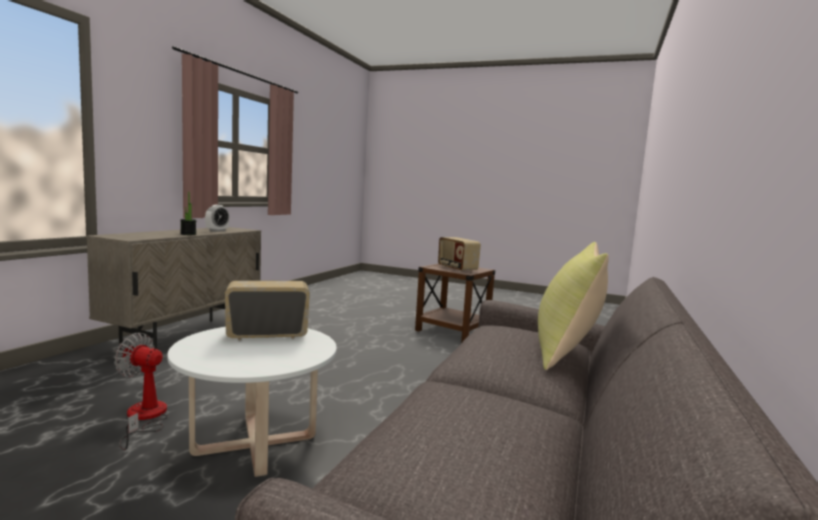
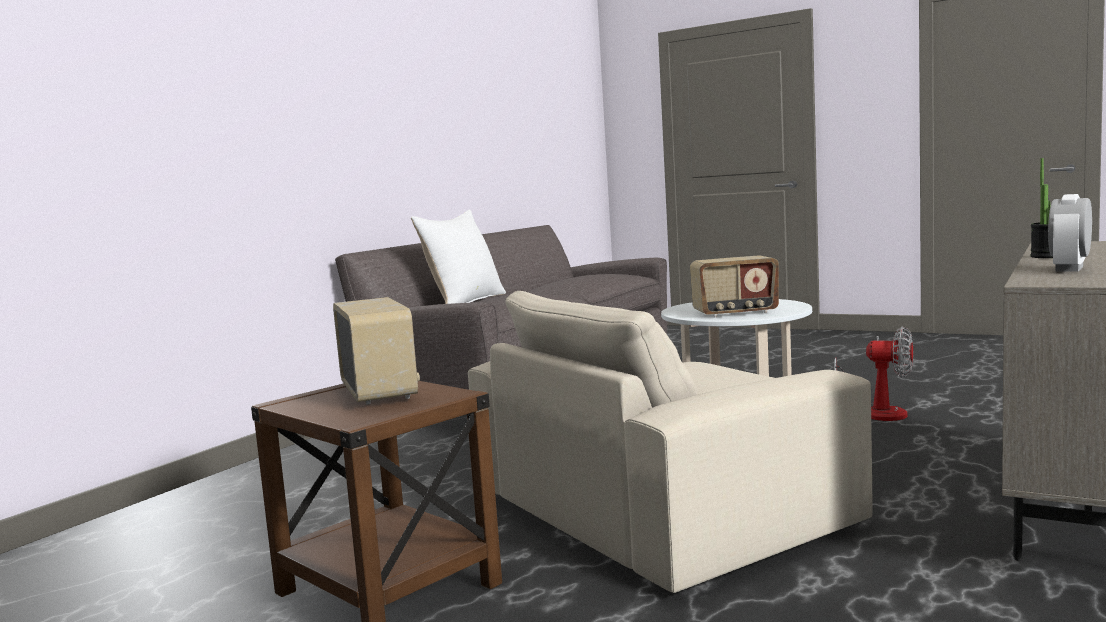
camera: 170 degrees left, 0 degrees up
yellow pillow [538,242,609,370] -> white pillow [411,209,506,304]
none -> beige armchair [468,291,872,593]

